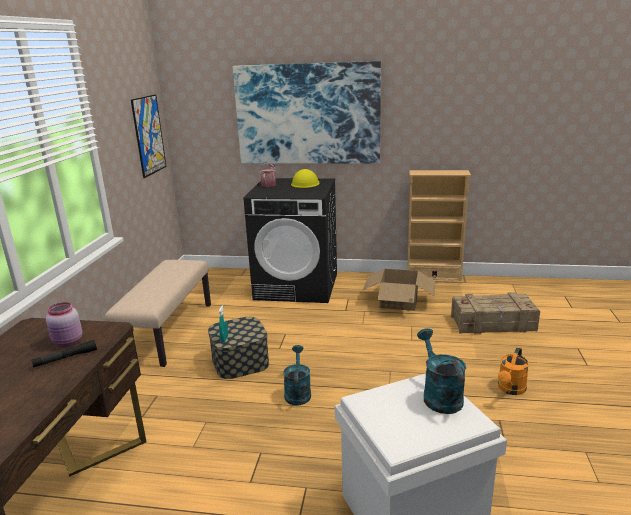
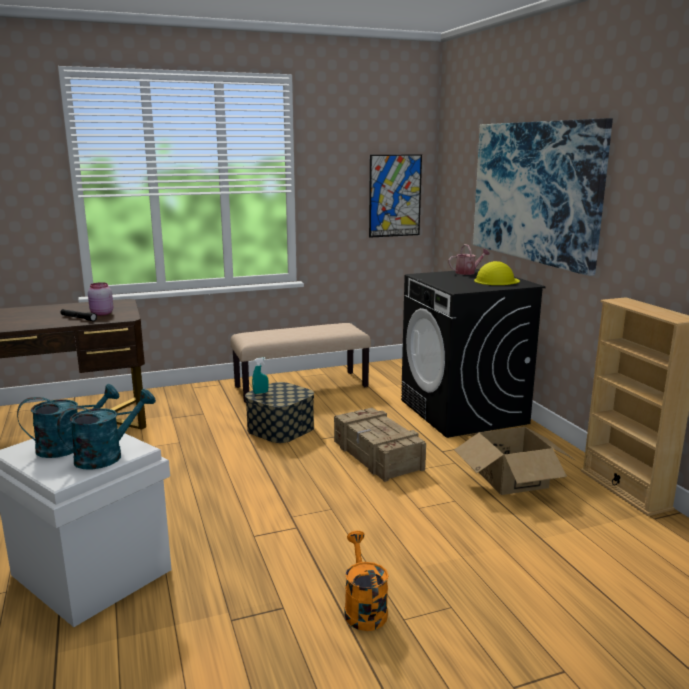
camera: 60 degrees right, 5 degrees down
turquoise watering can [283,345,311,406] -> turquoise watering can moved to [17,384,120,458]
crate [451,292,540,334] -> crate moved to [334,408,426,482]
orange watering can [498,347,529,395] -> orange watering can turned 75 degrees clockwise [344,531,389,631]

